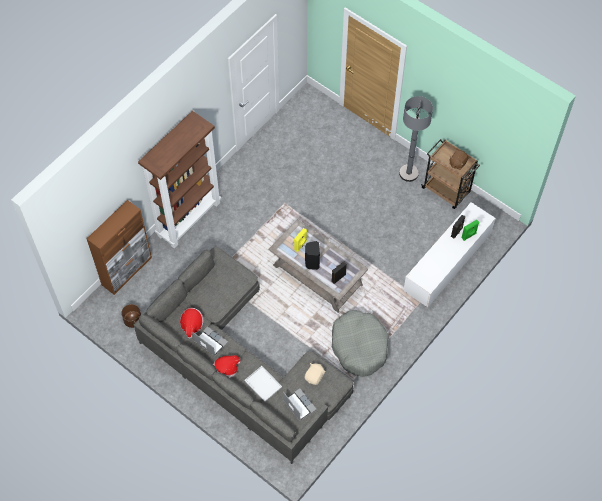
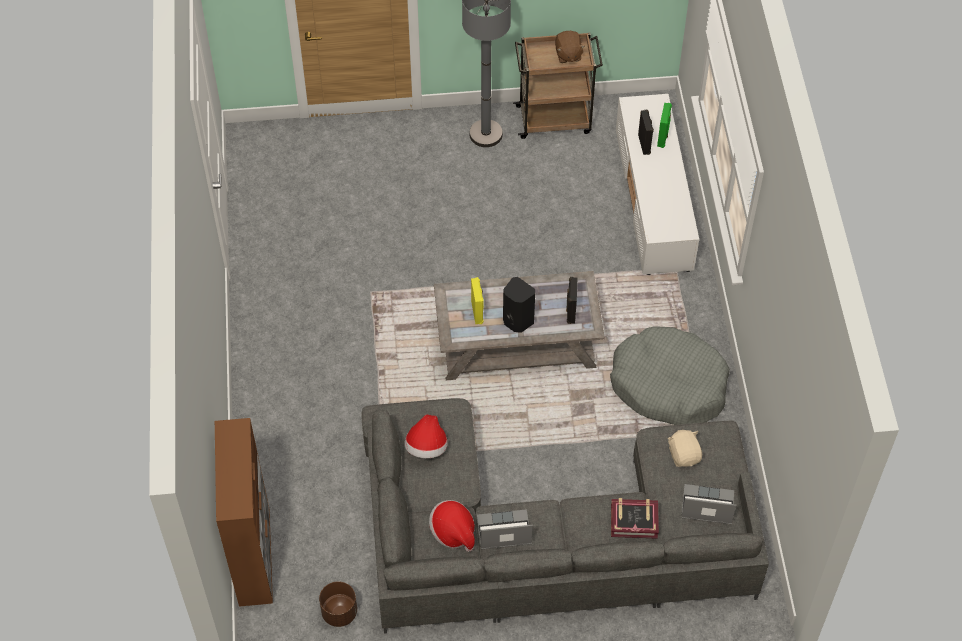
camera: 45 degrees left, 5 degrees down
brown bookcase [138,111,221,249] -> none
hat [213,355,240,378] -> hat moved to [404,414,447,458]
white tray [245,366,282,402] -> book [611,498,659,539]

